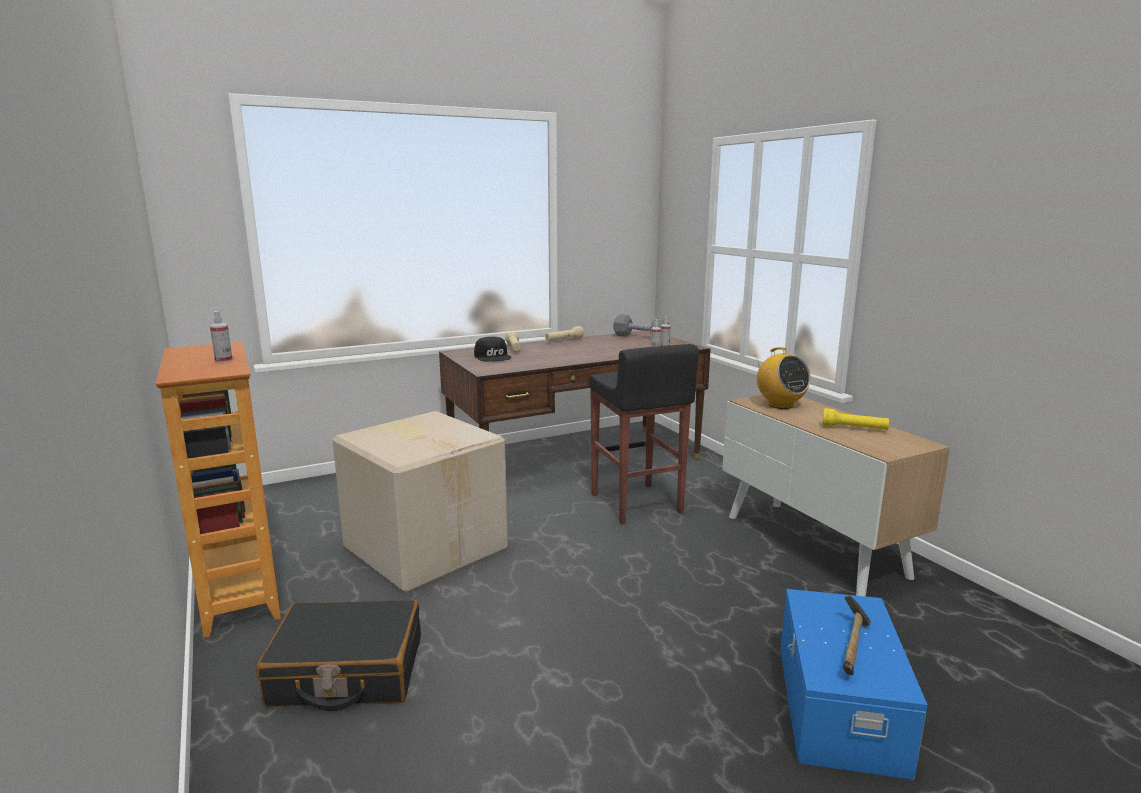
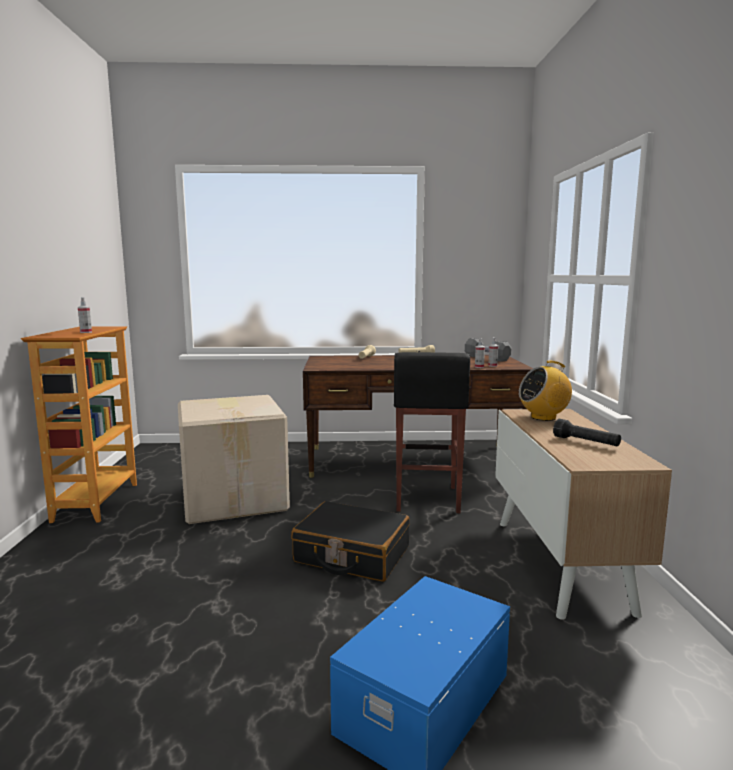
camera: 25 degrees right, 5 degrees down
black suitcase [256,600,421,711] -> black suitcase moved to [291,501,410,582]
black cap [474,337,512,362] -> none
radio [757,347,811,409] -> radio turned 75 degrees clockwise [519,361,572,421]
yellow flashlight [822,408,889,430] -> black flashlight [553,419,621,446]
hammer [843,595,871,675] -> none

